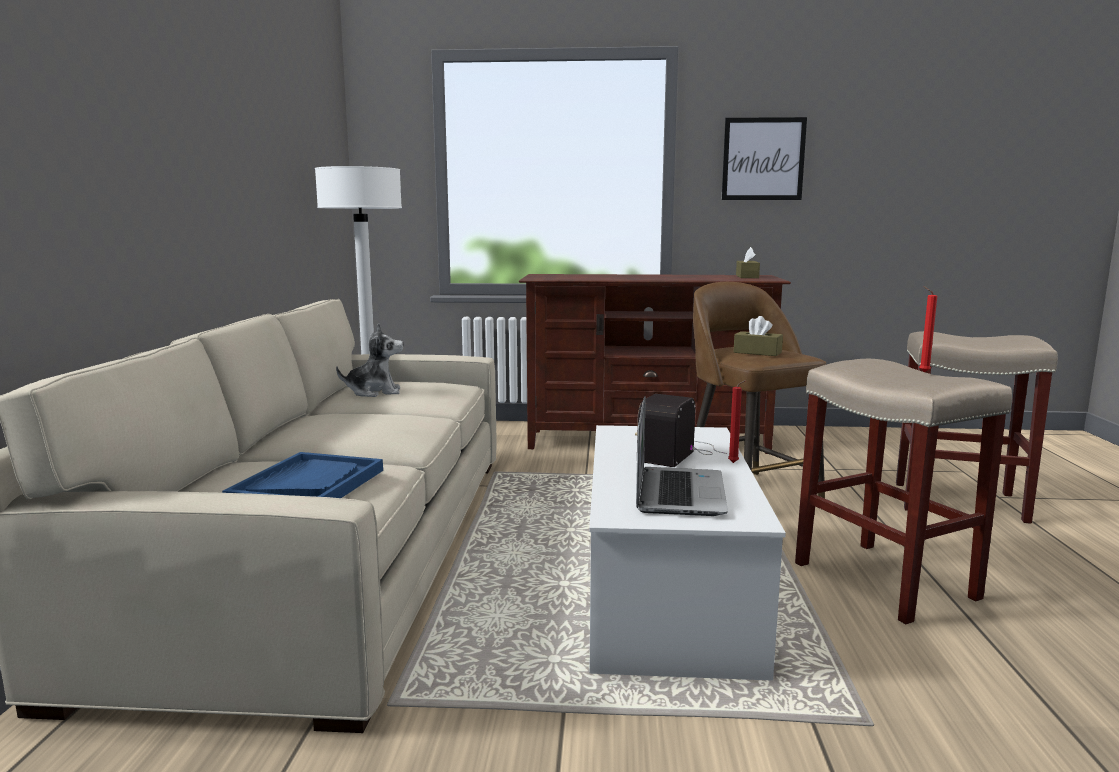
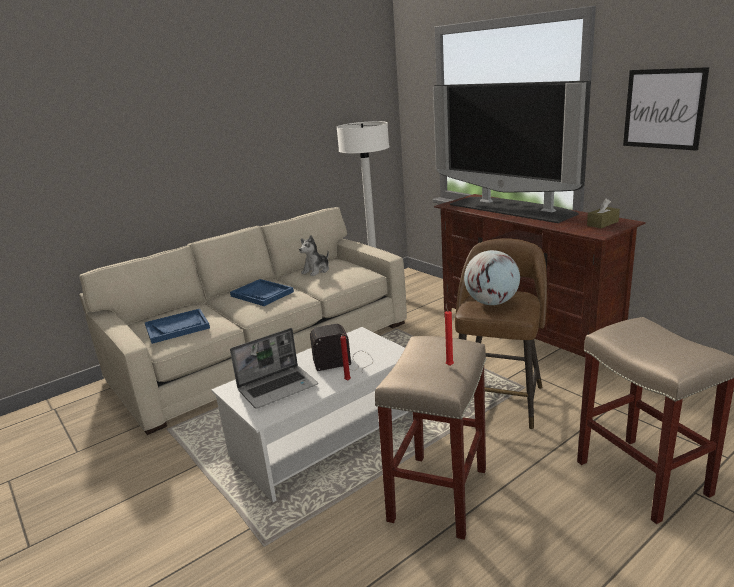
camera: 50 degrees right, 10 degrees up
plush toy [336,323,403,397] -> plush toy turned 90 degrees clockwise [299,235,329,276]
brown tissue box [734,316,783,356] -> globe [464,250,520,305]
none -> blue tray [230,279,294,306]
none -> television [433,80,591,223]

